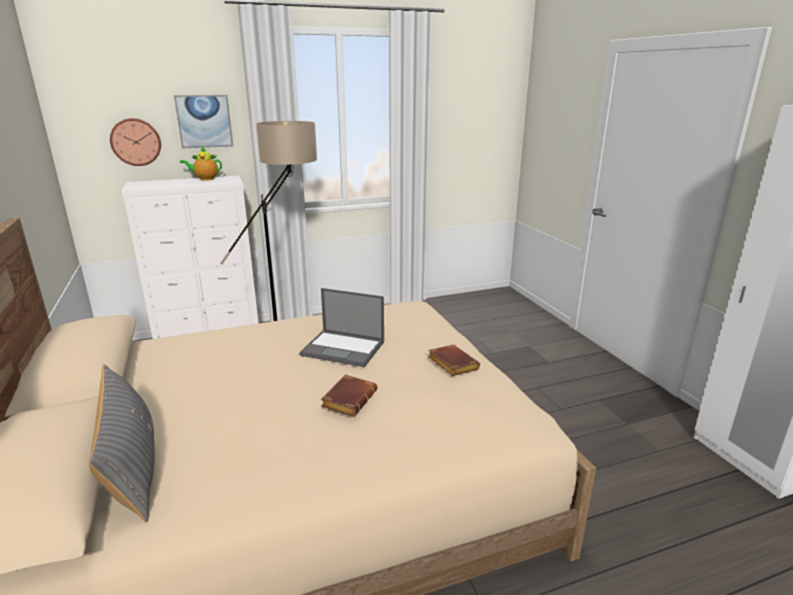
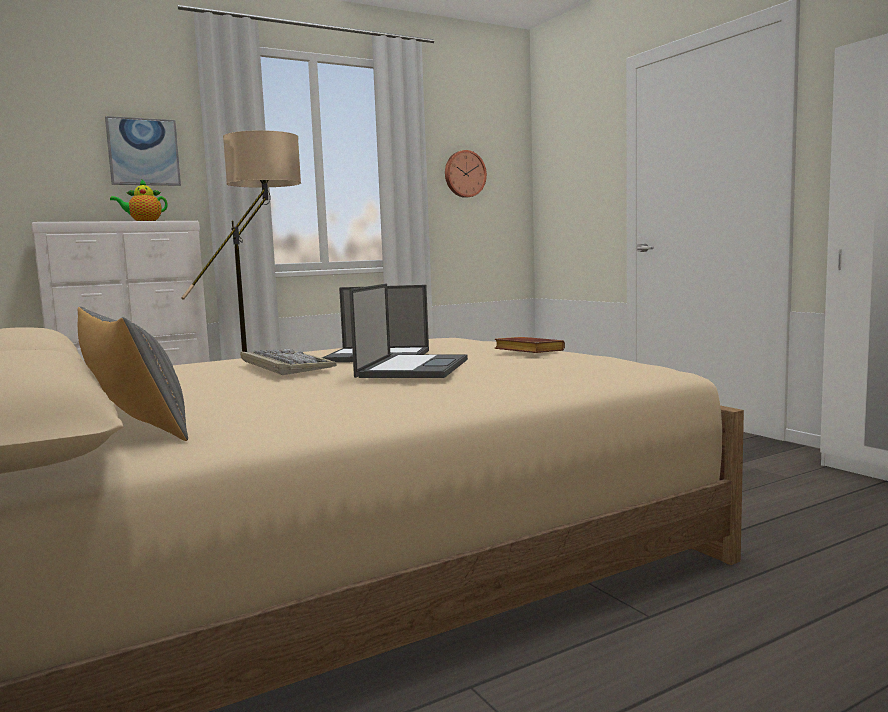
camera: 10 degrees left, 15 degrees down
wall clock [110,118,161,166] -> wall clock moved to [445,150,487,198]
brown book [321,375,377,417] -> laptop [349,284,468,378]
none -> keyboard [240,348,337,375]

